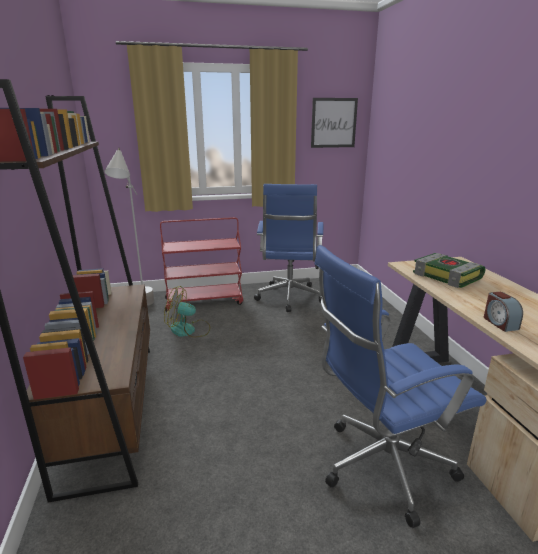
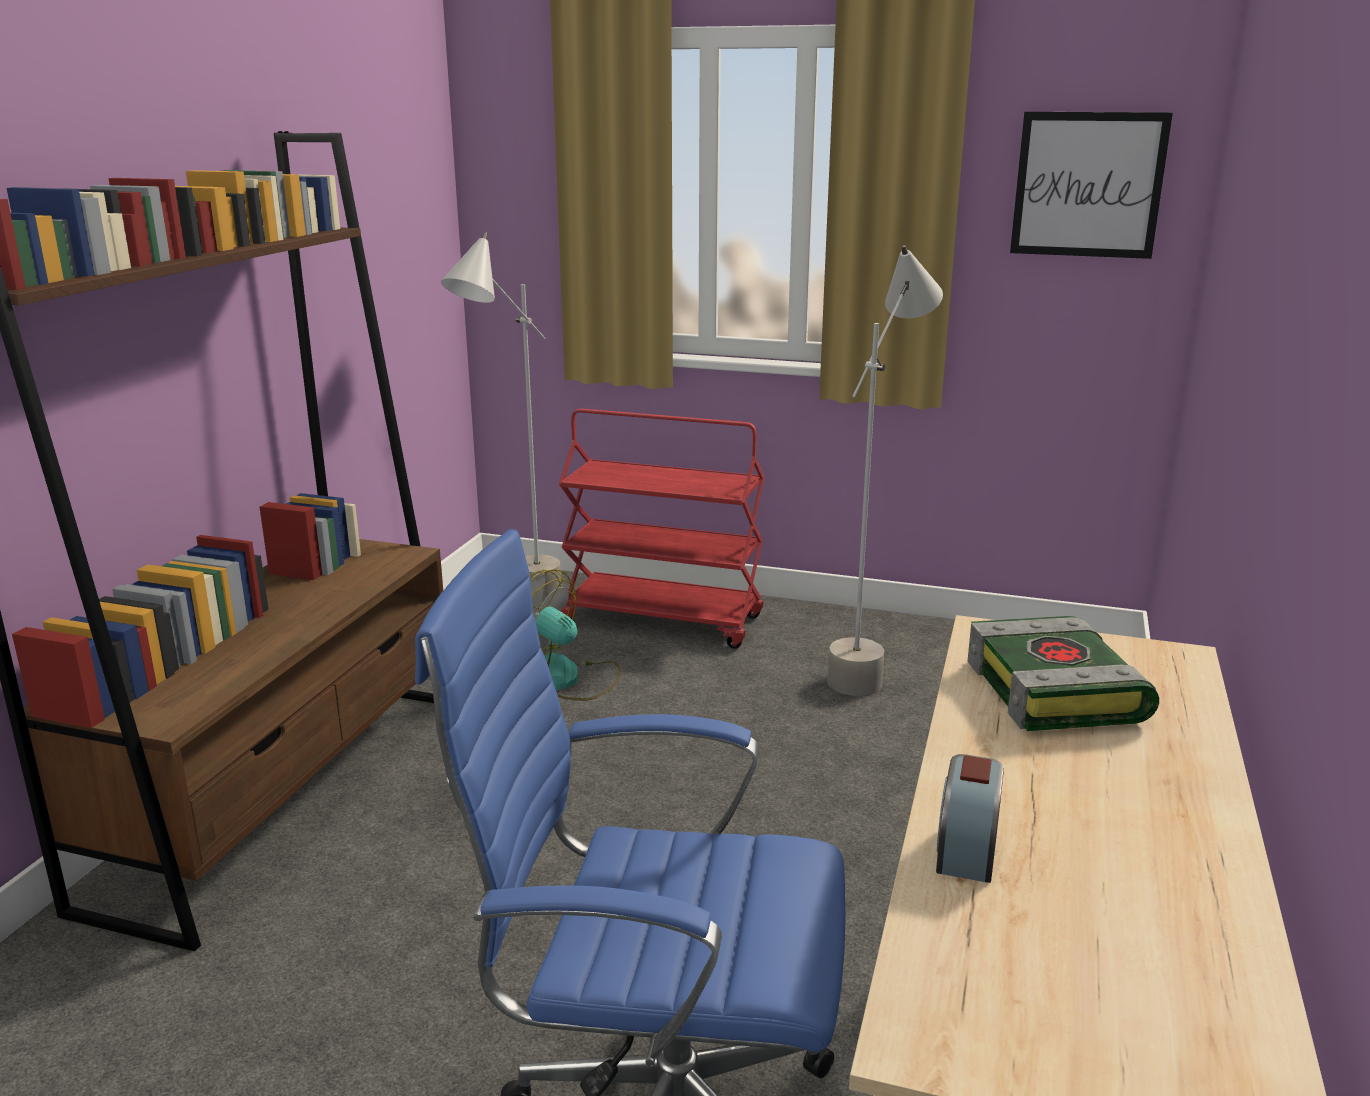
camera: 30 degrees right, 0 degrees up
blue office chair [254,184,323,312] -> grey floor lamp [827,245,943,696]

